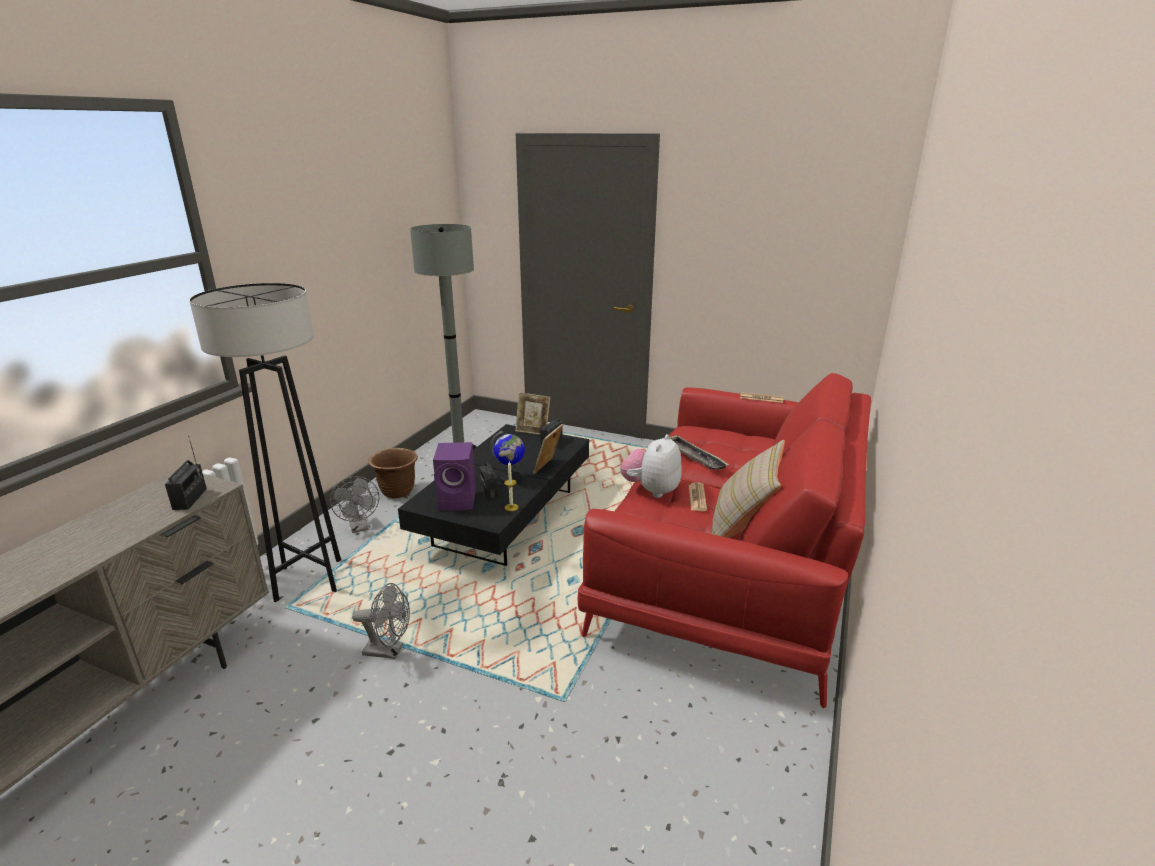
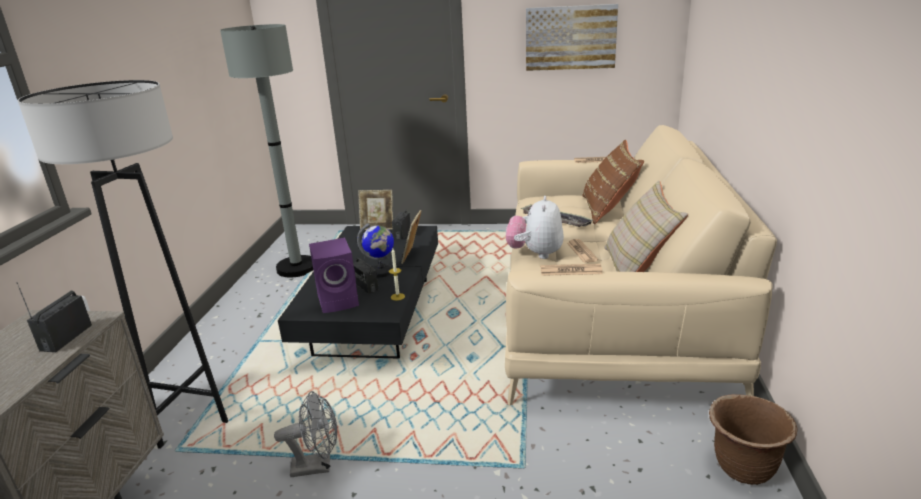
camera: 15 degrees left, 0 degrees up
radio [165,436,207,510] -> radio turned 150 degrees counterclockwise [16,282,92,352]
grey fan [330,476,379,533] -> none
brown planter [368,448,418,498] -> brown planter moved to [709,394,797,485]
red sofa [578,373,871,708] -> beige sofa [505,125,777,405]
none -> picture [526,4,618,71]
none -> newspaper [540,264,603,276]
none -> brown pillow [582,140,644,224]

